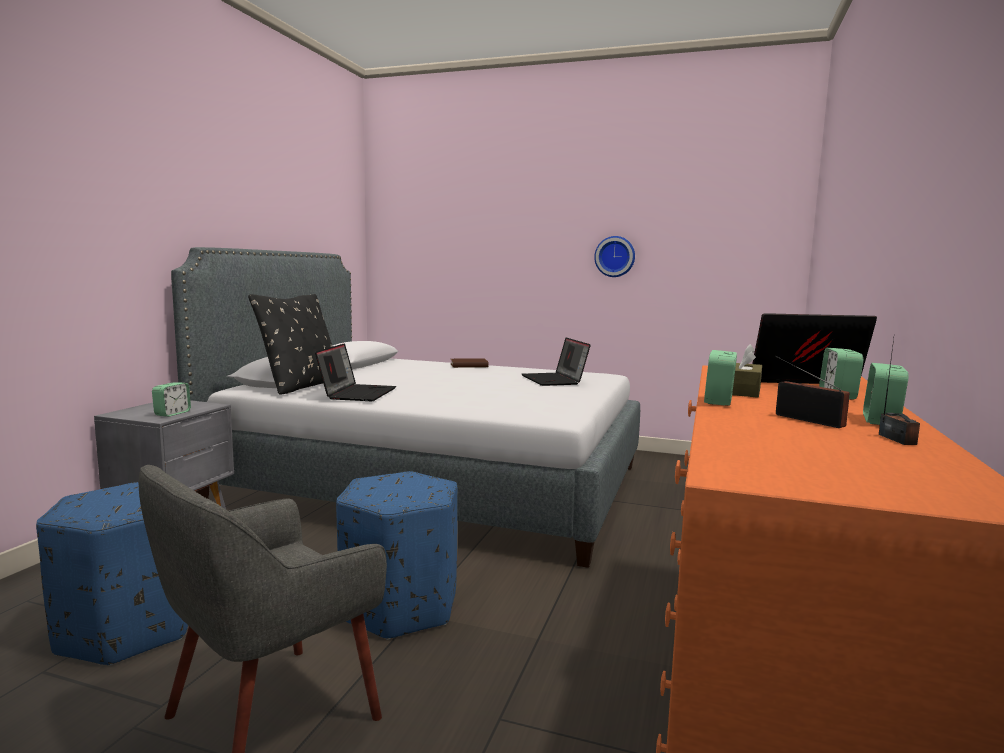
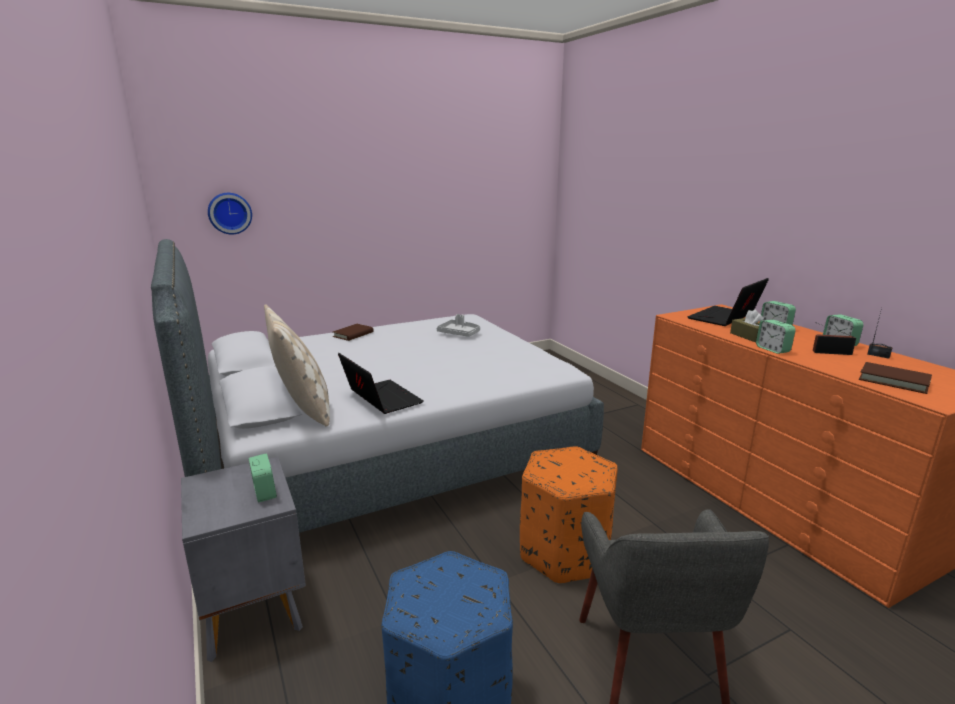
camera: 45 degrees left, 10 degrees up
black pillow [248,294,333,395] -> beige pillow [264,304,330,427]
blue ottoman [336,471,457,640] -> orange ottoman [520,446,618,584]
laptop [522,338,591,386] -> grey tray [437,314,480,337]
wall clock [594,236,635,277] -> wall clock moved to [208,193,252,235]
none -> brown book [859,362,932,394]

